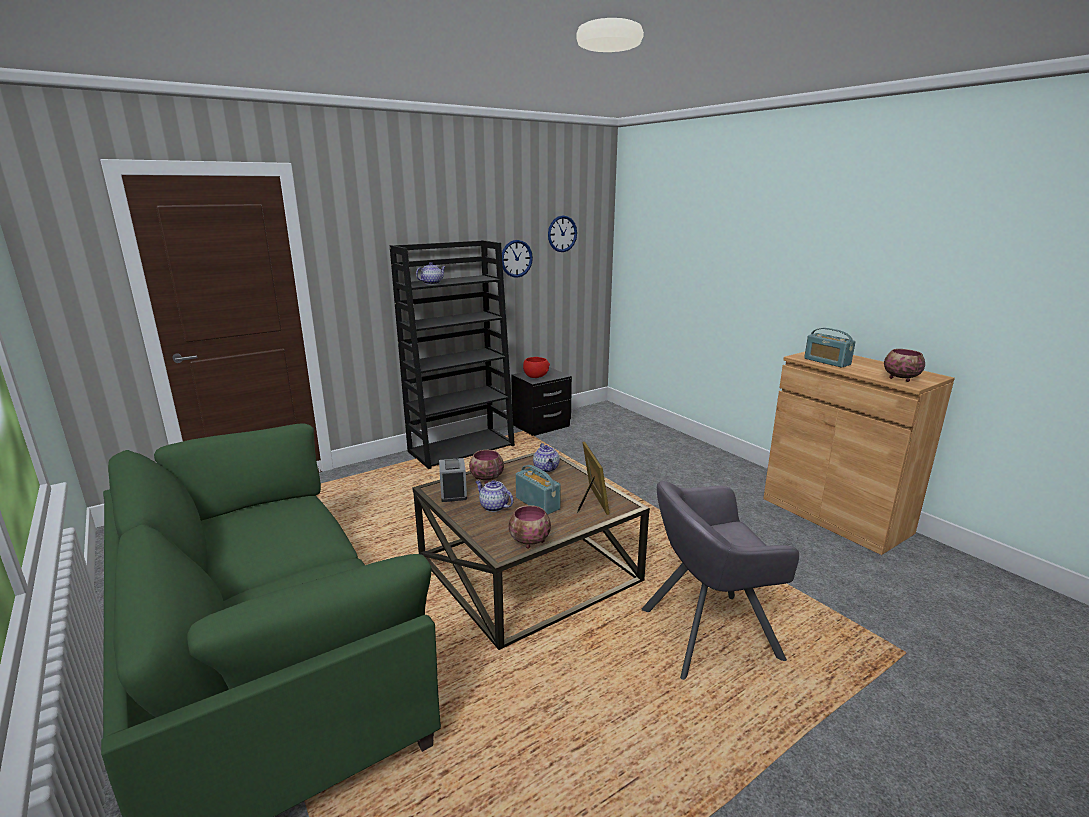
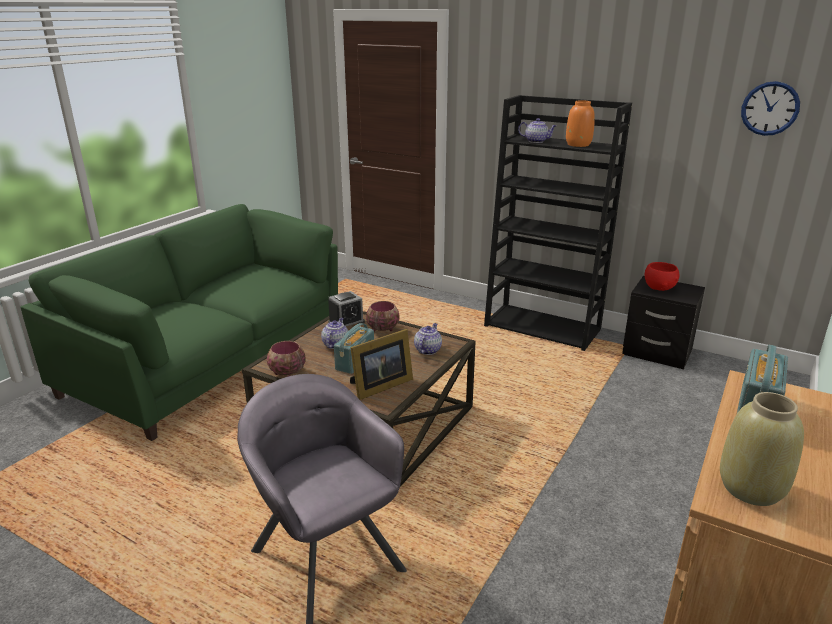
camera: 65 degrees right, 5 degrees up
wall clock [502,240,533,278] -> none
teapot [533,443,560,472] -> teapot turned 150 degrees clockwise [414,323,442,355]
bowl [884,349,925,382] -> beige vase [720,392,804,506]
none -> orange vase [566,100,595,147]

